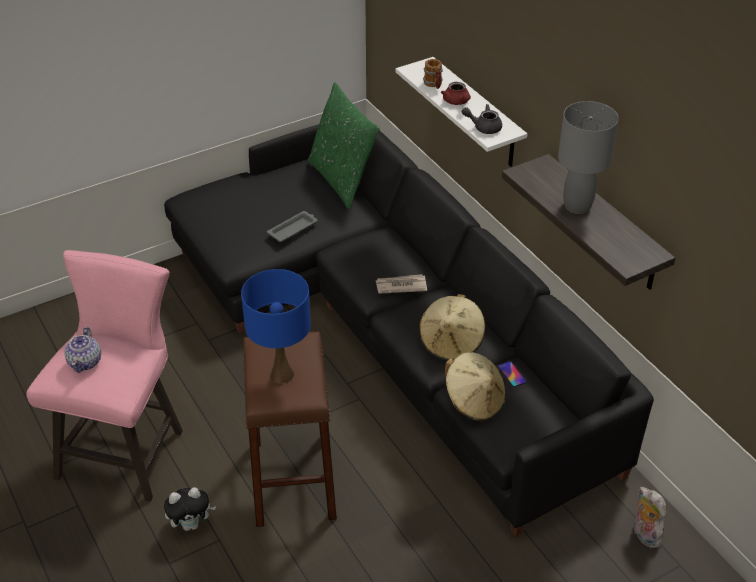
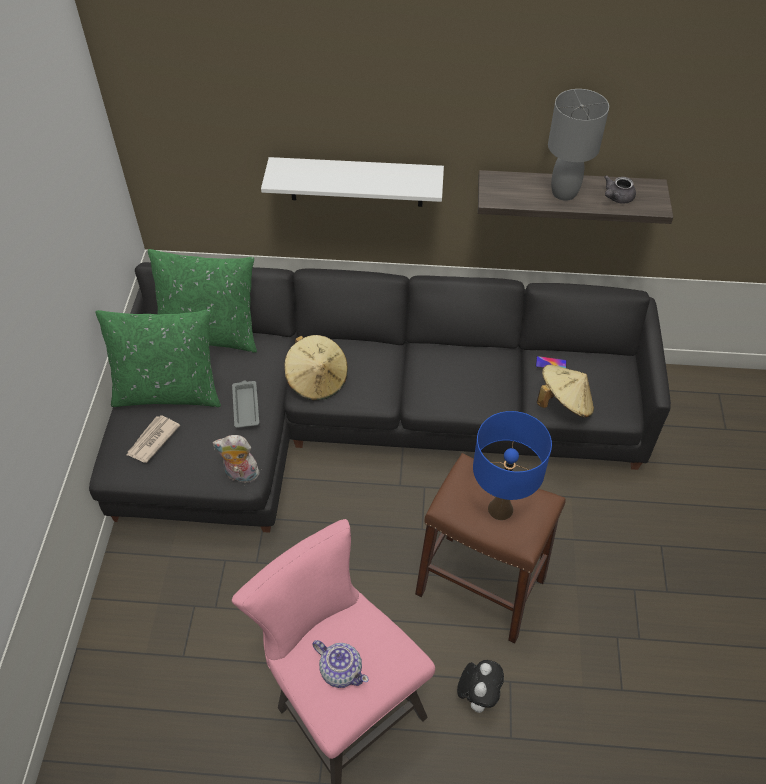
camera: 55 degrees left, 10 degrees up
newspaper [376,274,427,294] -> newspaper moved to [127,415,180,463]
beige hat [419,294,485,361] -> beige hat moved to [284,335,348,400]
mug [423,59,443,89] -> none
red teapot [441,82,471,105] -> none
grey teapot [462,104,502,134] -> grey teapot moved to [604,175,636,204]
plush toy [634,487,666,548] -> plush toy moved to [212,435,261,484]
none -> green pillow [96,309,221,407]

